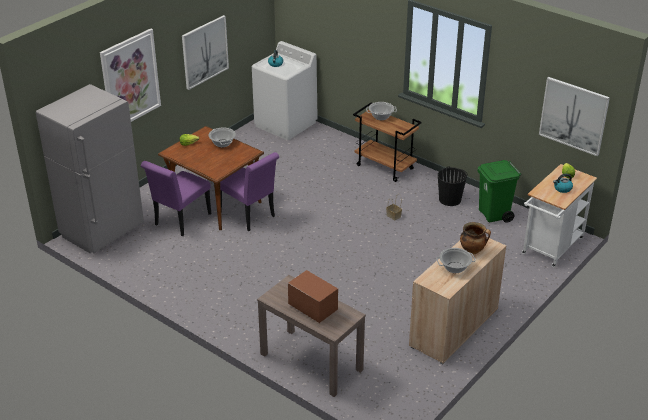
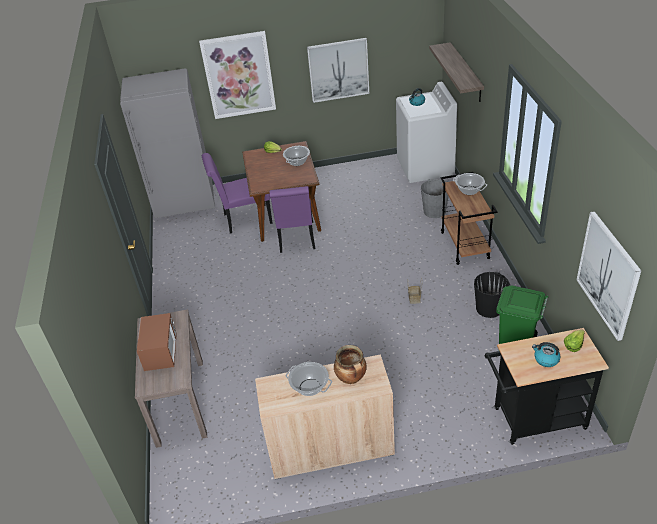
camera: 45 degrees right, 5 degrees up
white cart [521,164,597,267] -> black cart [485,328,609,445]
none -> grey bucket [421,179,449,218]
none -> shelf [429,42,484,102]

